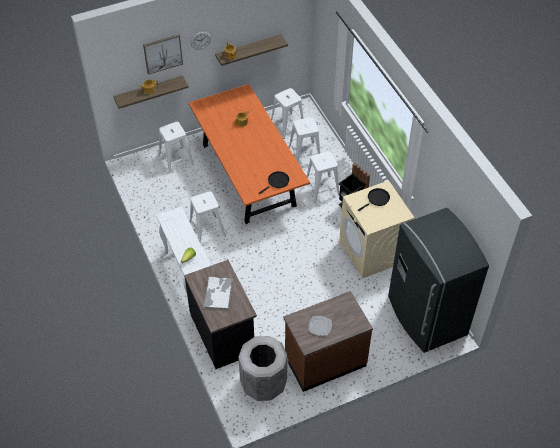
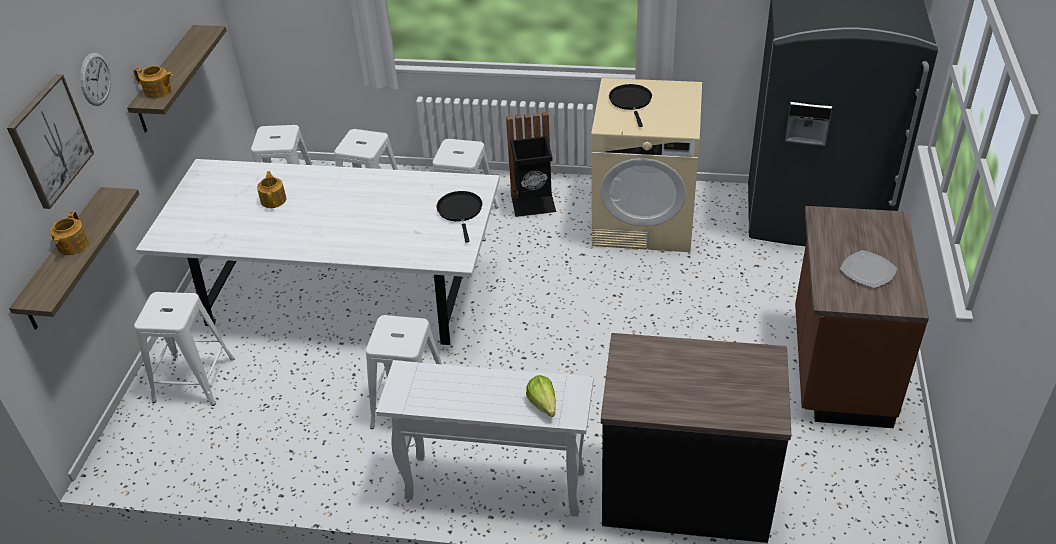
camera: 55 degrees left, 10 degrees down
orange dining table [189,84,310,224] -> white dining table [136,159,500,345]
tray [204,276,233,310] -> none
grey trash can [238,336,287,401] -> none

